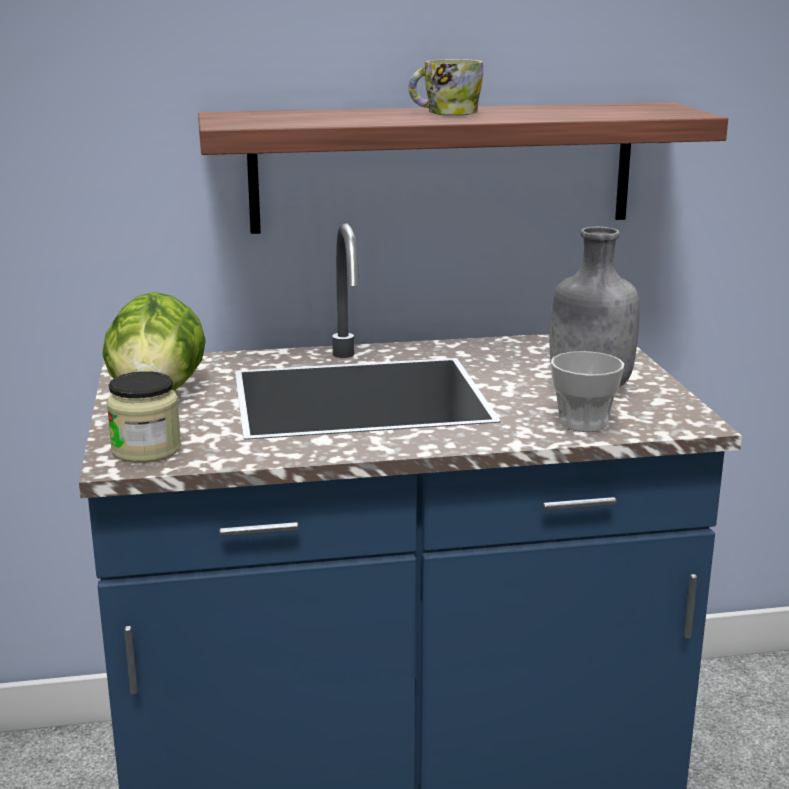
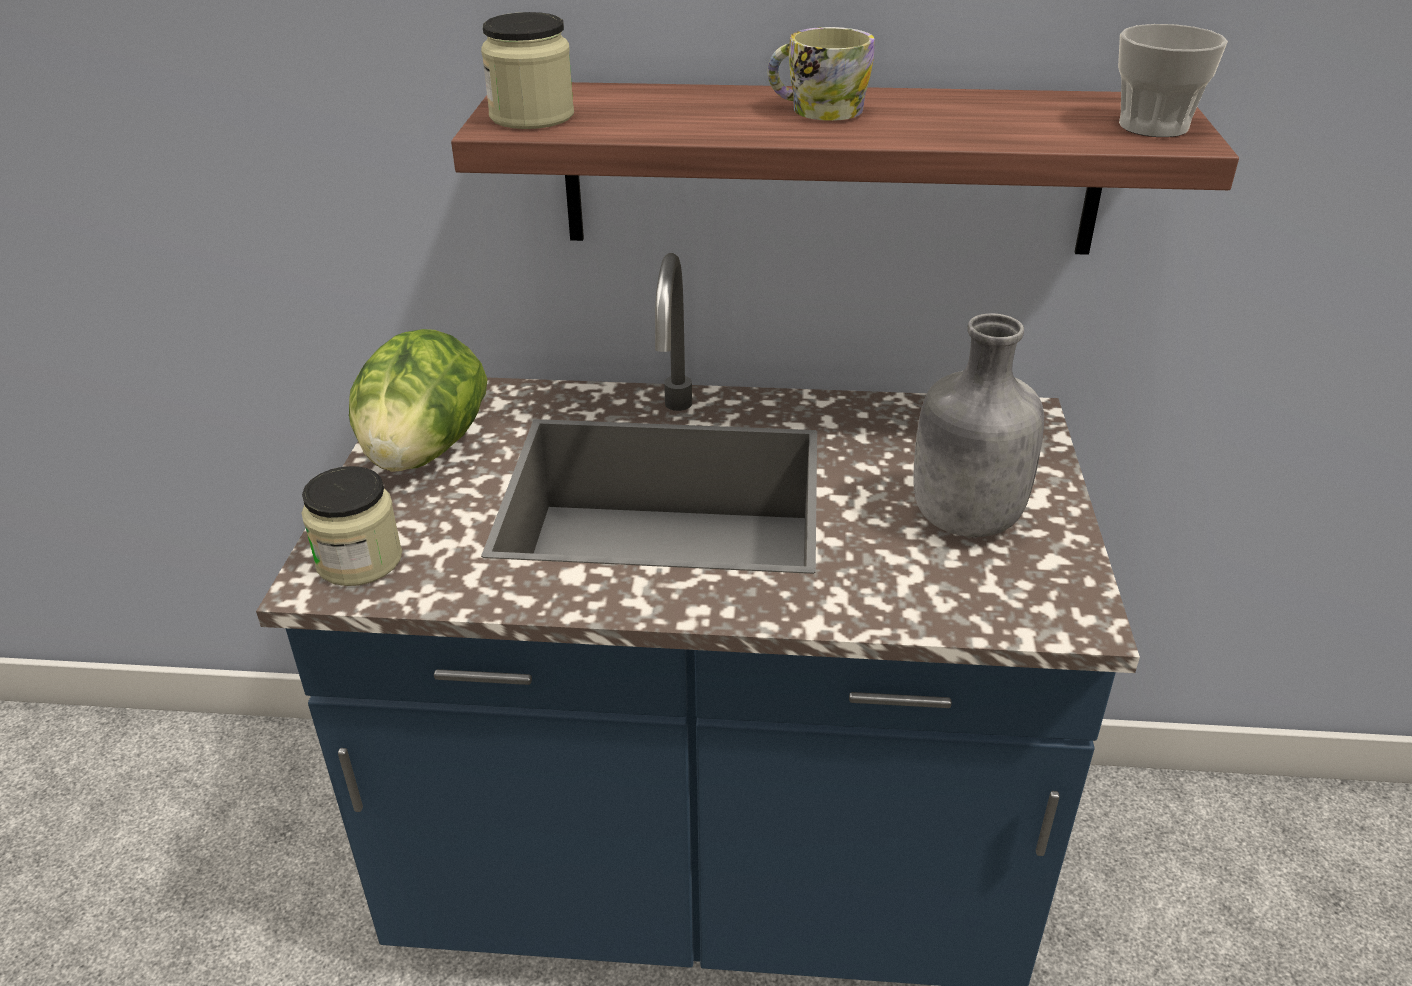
camera: 15 degrees right, 15 degrees up
cup [550,351,625,432] -> cup moved to [1118,24,1228,137]
none -> jar [481,12,574,129]

